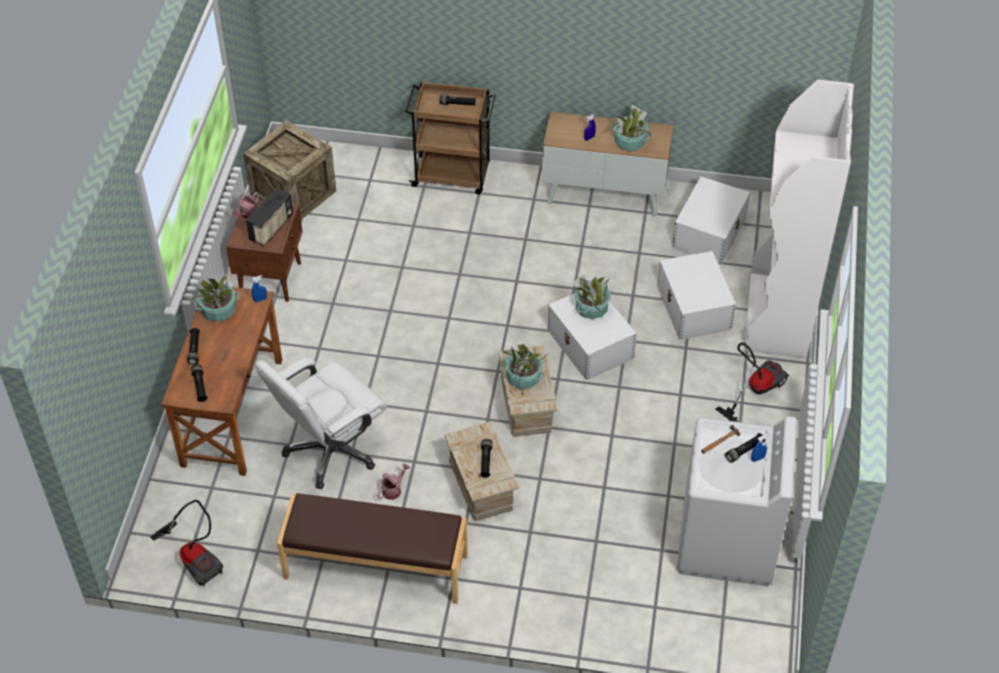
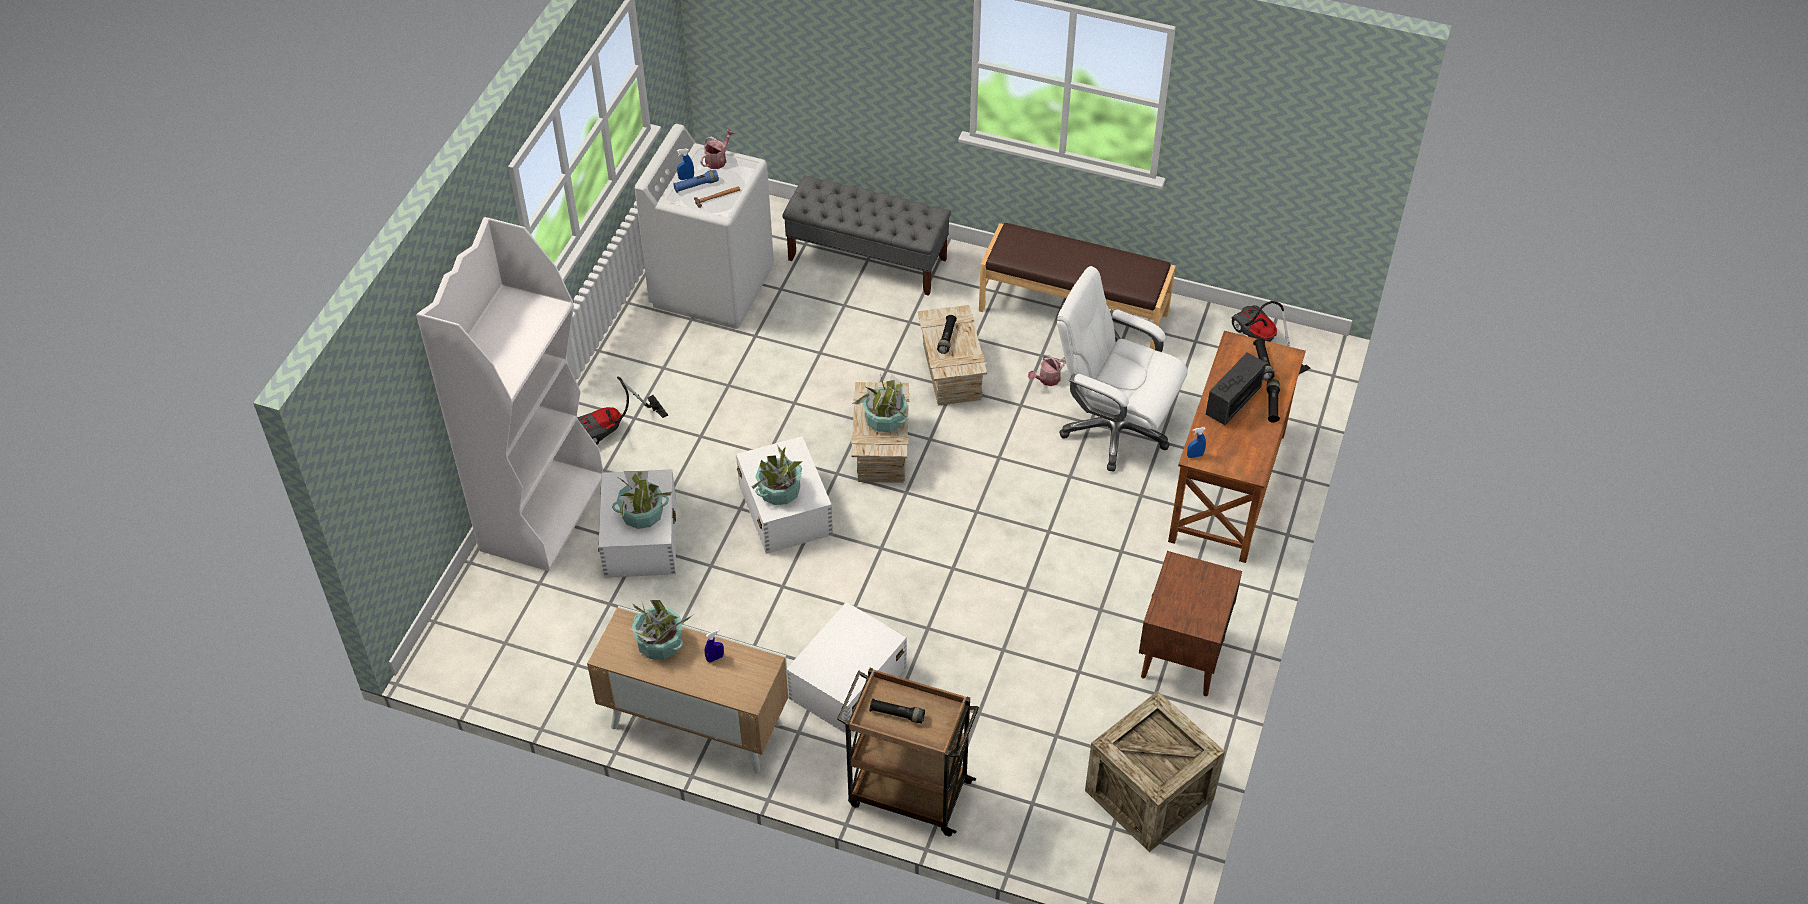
camera: 170 degrees left, 0 degrees up
potted plant [189,275,240,322] -> potted plant moved to [612,471,672,529]
watering can [233,192,259,219] -> watering can moved to [700,129,735,169]
radio [246,188,293,246] -> radio moved to [1206,352,1266,425]
white office chair [255,358,387,489] -> white office chair turned 120 degrees counterclockwise [1057,266,1188,472]
white storage box [672,176,750,265] -> white storage box moved to [787,602,907,734]
black flashlight [725,433,765,463] -> blue flashlight [673,170,719,193]
none -> grey bench [782,176,951,296]

